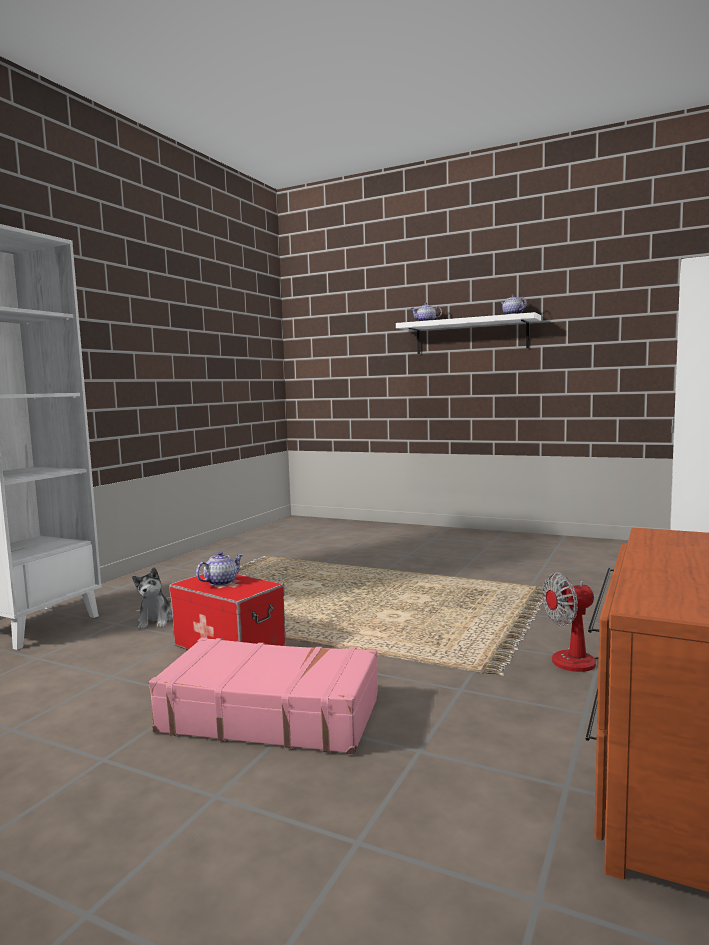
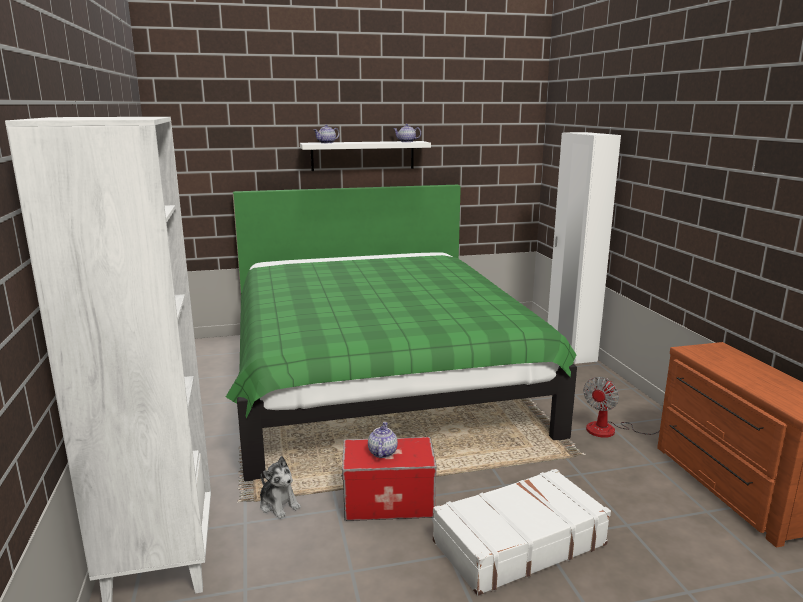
camera: 40 degrees left, 10 degrees up
pink suitcase [149,638,378,754] -> white suitcase [433,469,611,596]
none -> green bed [226,185,577,481]

